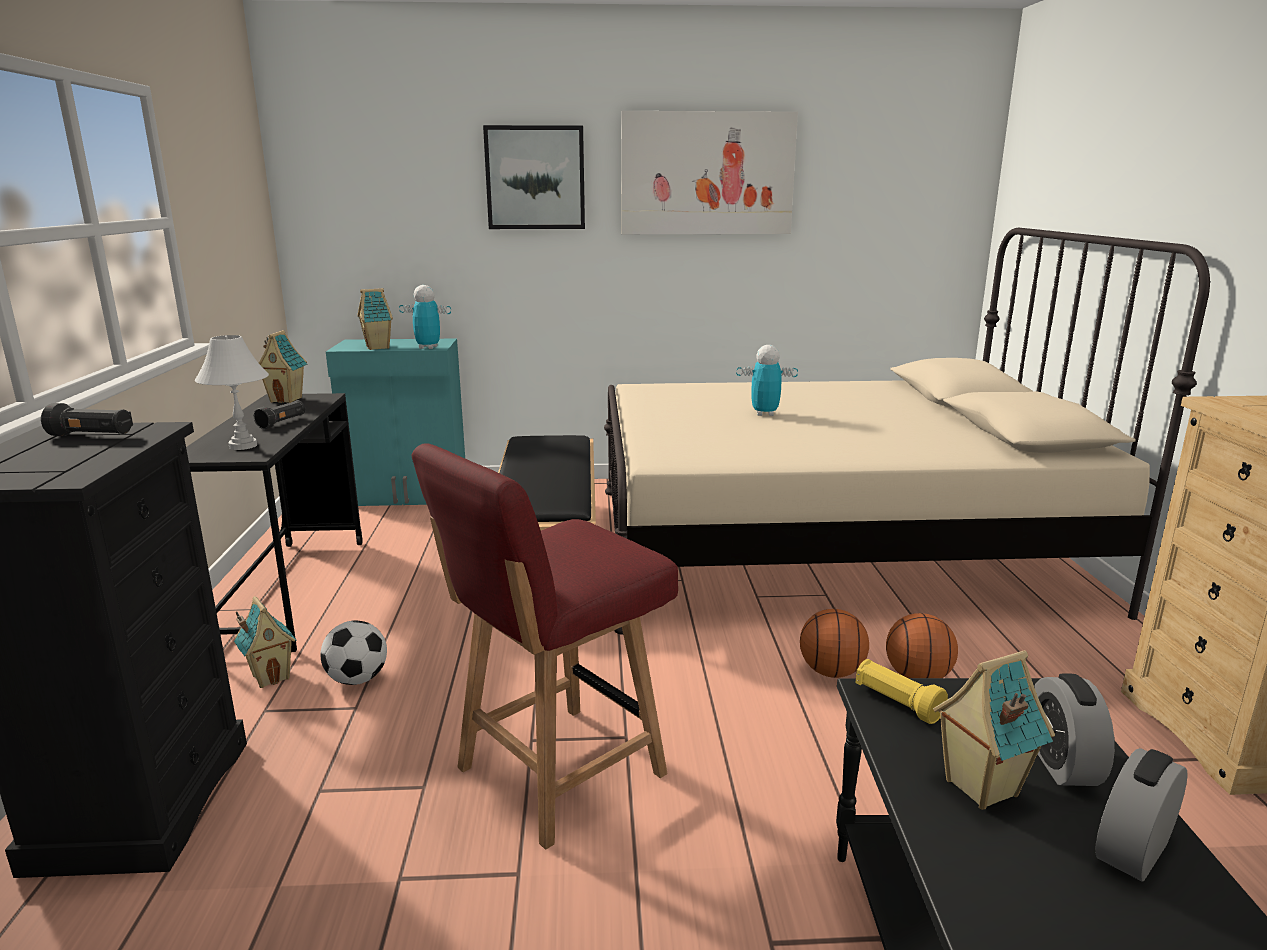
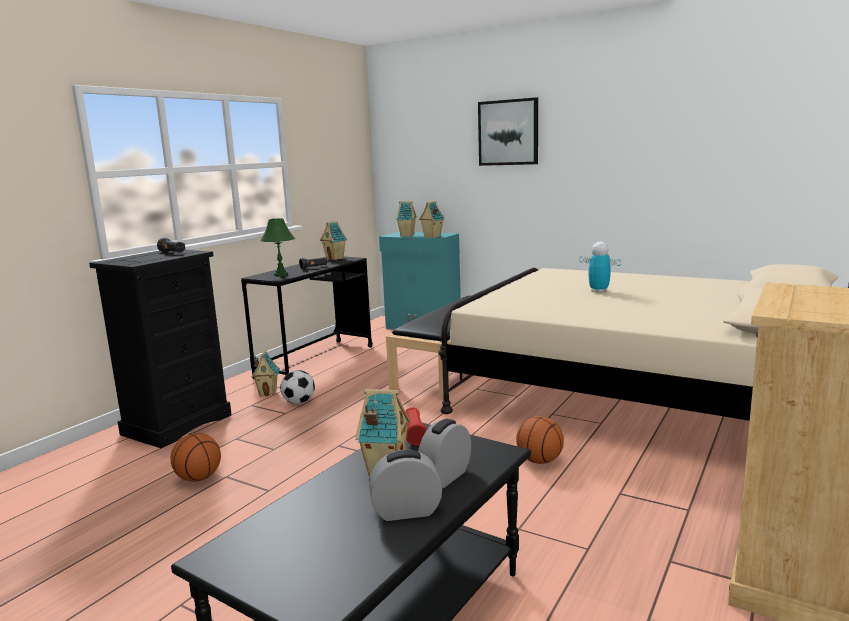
camera: 35 degrees right, 5 degrees down
white table lamp [195,335,269,450] -> green table lamp [260,218,295,277]
toy robot [399,285,451,349] -> toy house [419,201,445,238]
red chair [412,443,678,849] -> none
picture [621,111,798,234] -> none
yellow flashlight [856,659,948,724] -> red flashlight [405,407,427,445]
basketball [886,613,958,678] -> basketball moved to [171,433,221,482]

